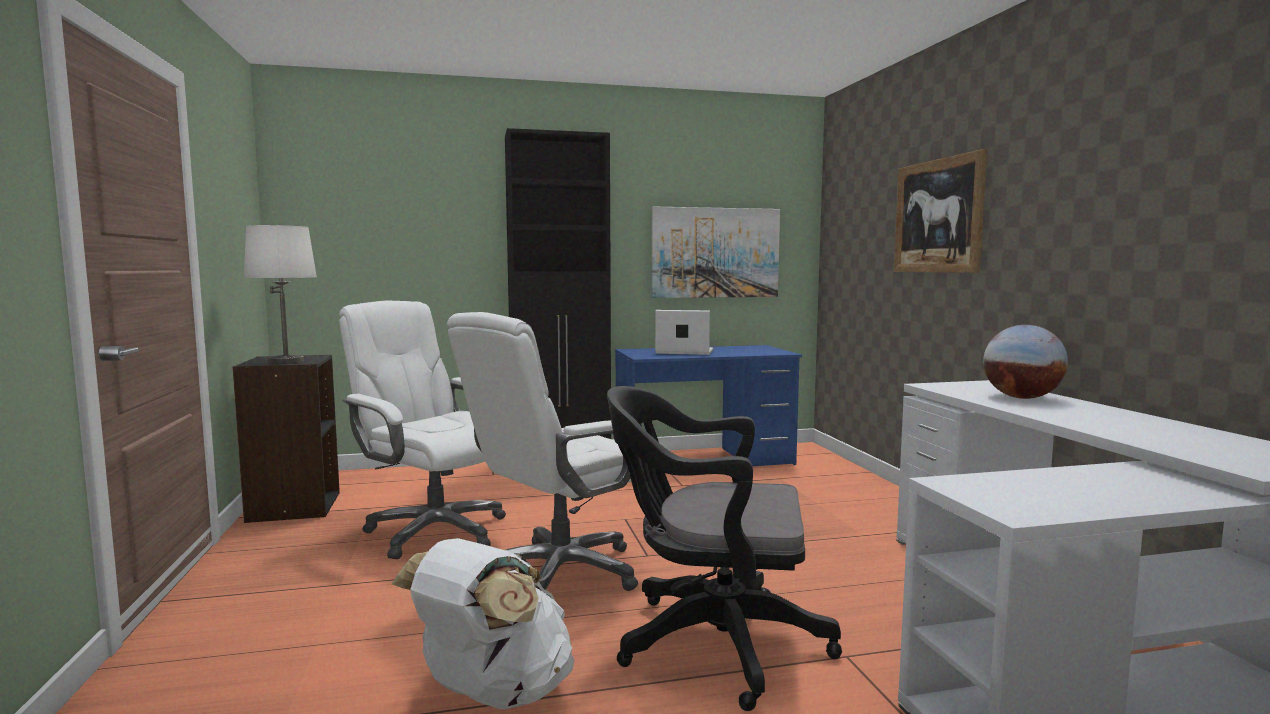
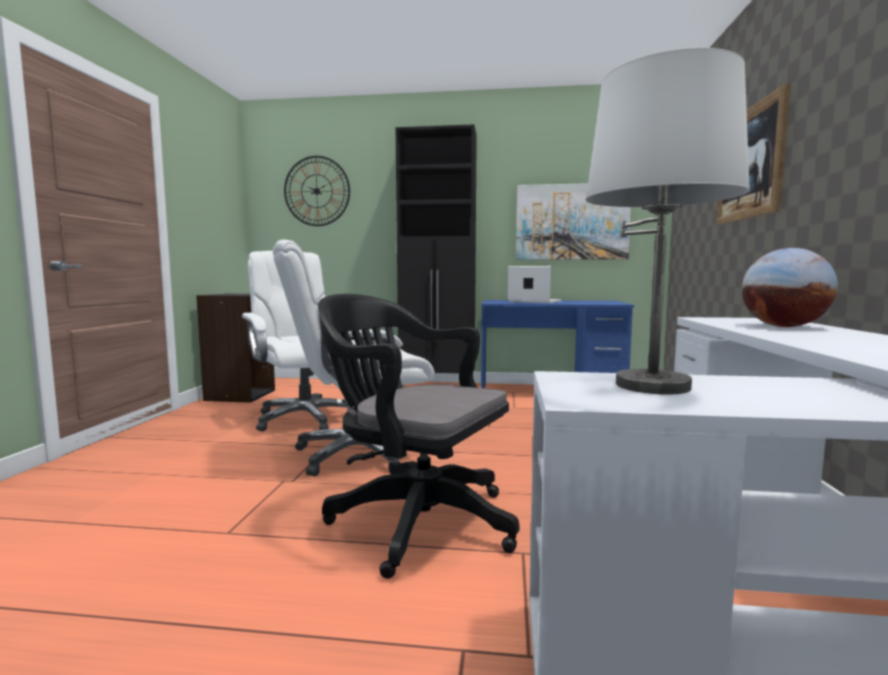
camera: 20 degrees right, 0 degrees up
white table lamp [244,225,317,364] -> white table lamp moved to [585,48,750,394]
white backpack [392,538,574,710] -> none
none -> wall clock [284,156,350,226]

